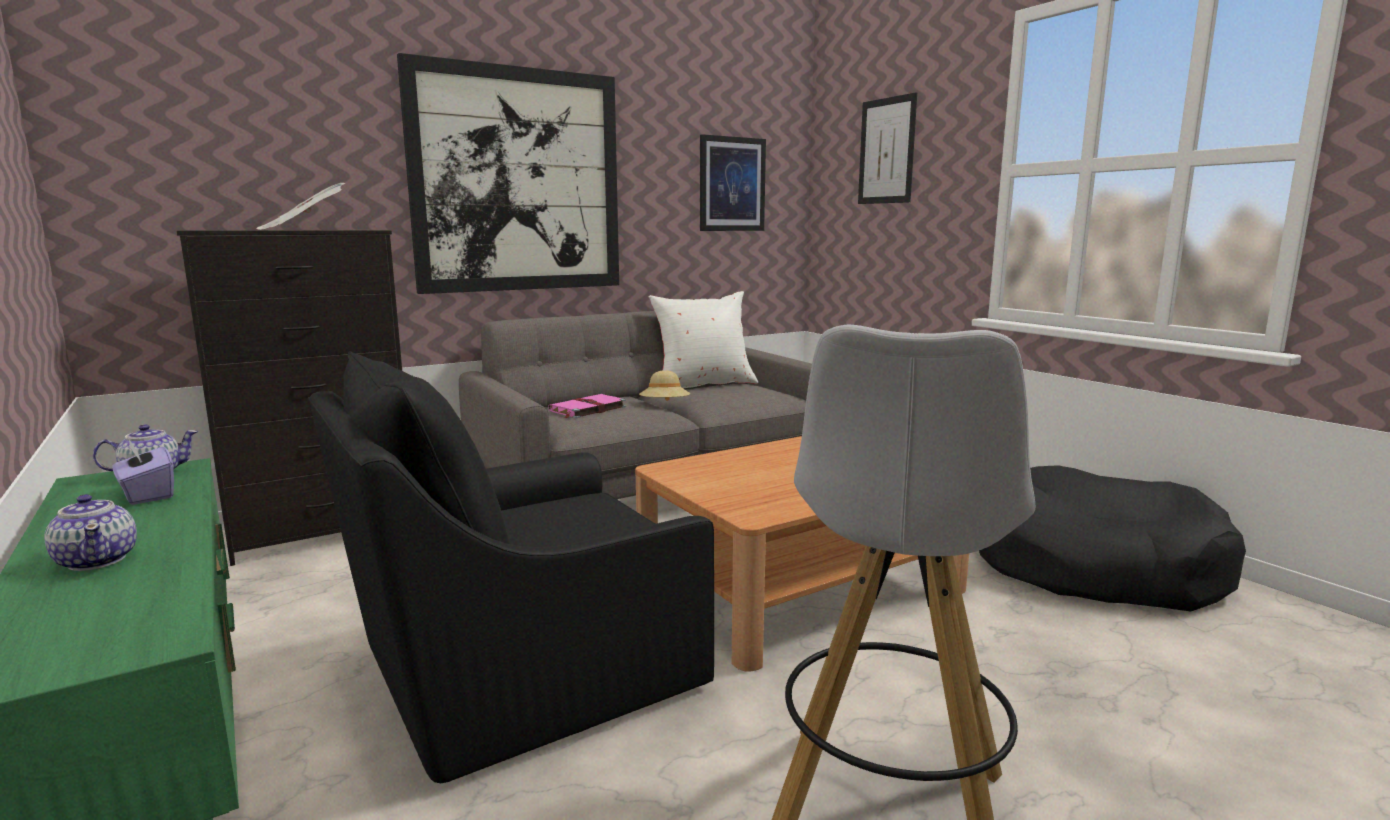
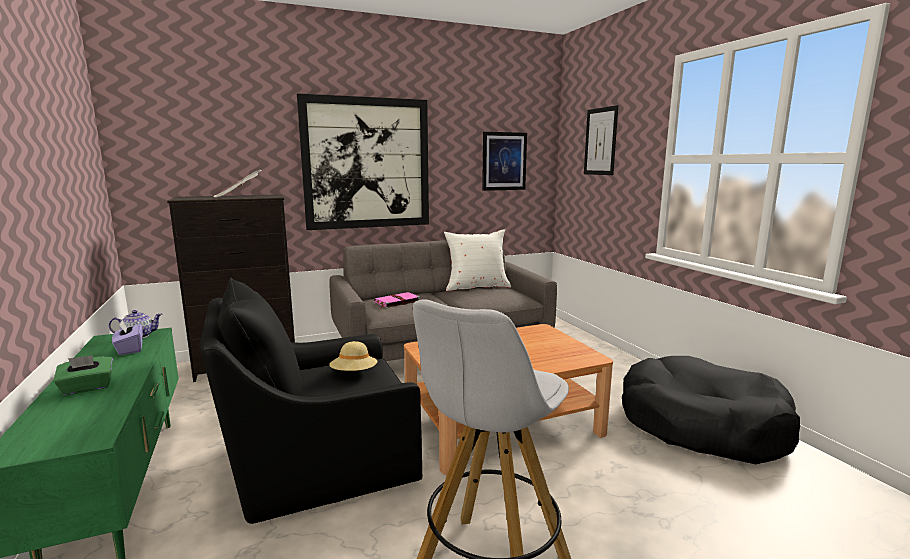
camera: 10 degrees right, 0 degrees up
teapot [44,494,137,571] -> green tissue box [53,355,113,395]
beige hat [639,370,690,401] -> beige hat moved to [329,341,377,371]

